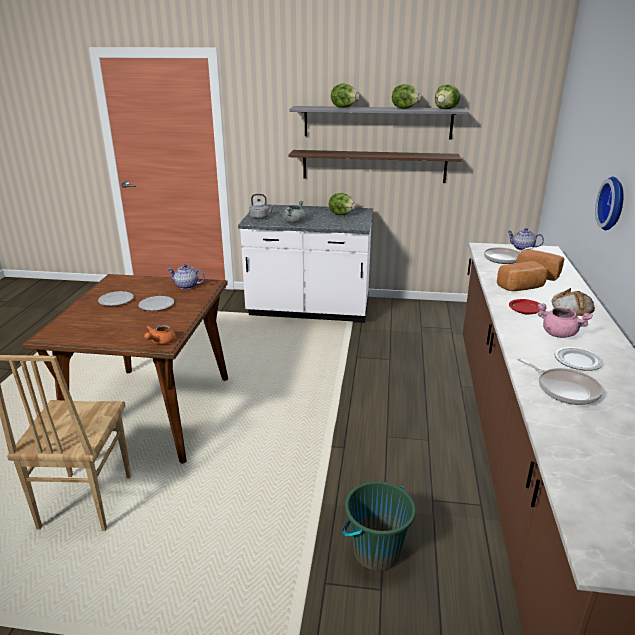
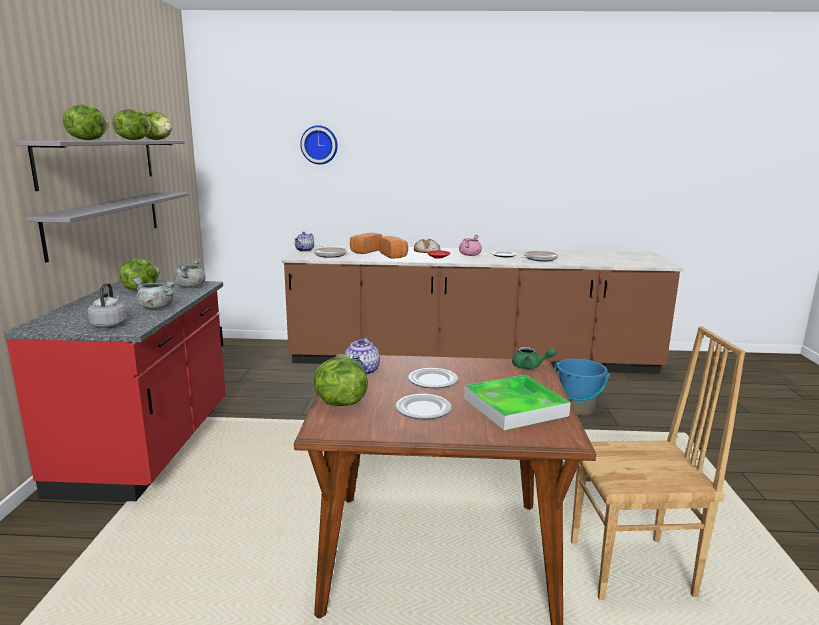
camera: 95 degrees left, 10 degrees down
orange teapot [144,324,176,344] -> green teapot [512,347,557,369]
white counter [238,205,373,323] -> red counter [4,280,226,502]
brown shelf [288,150,462,183] -> grey shelf [25,192,189,262]
green bucket [342,481,416,571] -> blue bucket [554,359,610,416]
wall clock [595,176,623,230] -> wall clock moved to [300,125,338,164]
none -> grey cooking pot [174,258,206,288]
none -> lettuce [314,356,368,406]
none -> tray [464,375,571,430]

